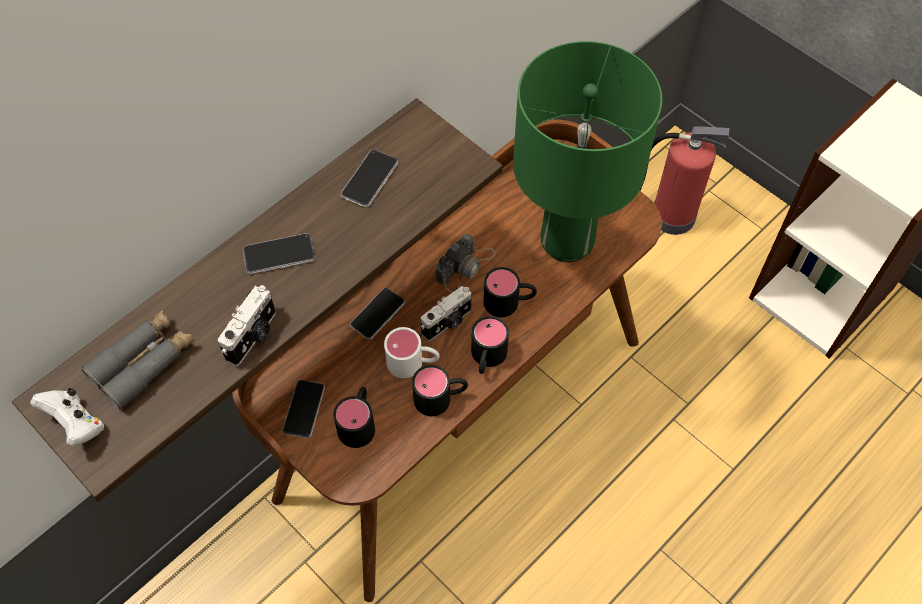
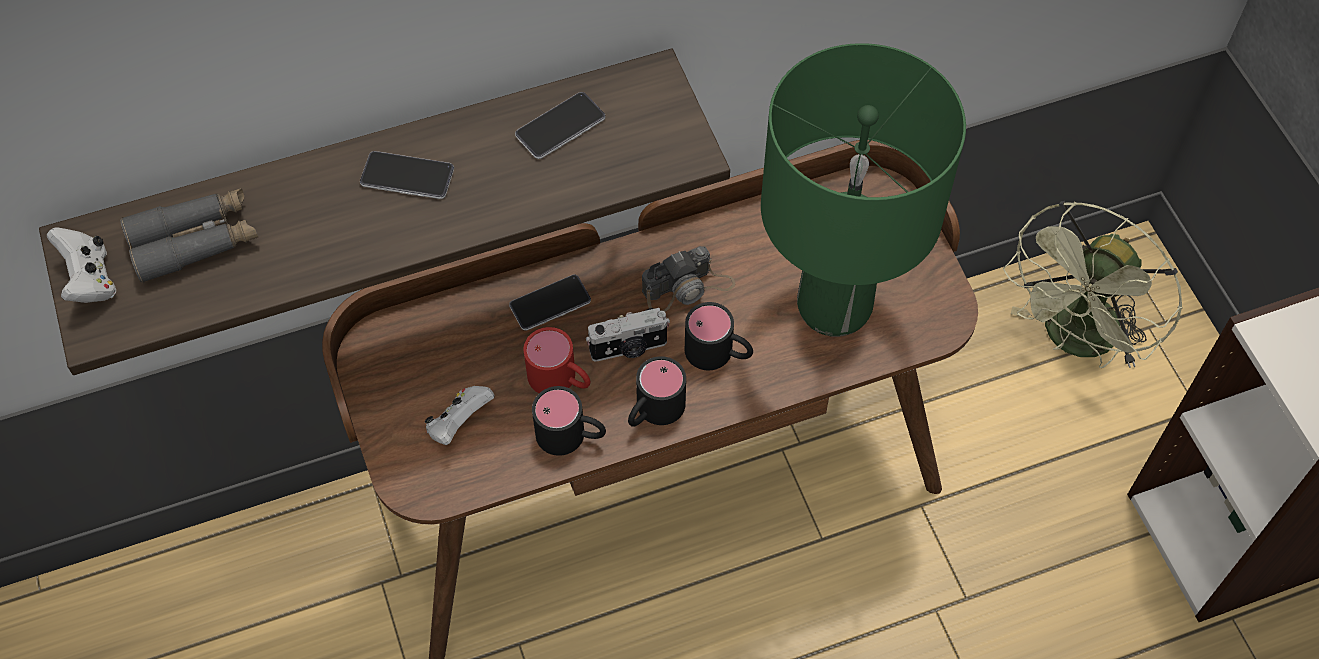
camera: 25 degrees right, 0 degrees up
camera [218,285,276,366] -> none
phone [282,380,325,438] -> none
black mug [333,387,375,448] -> white game controller [425,386,495,445]
white mug [384,327,440,378] -> red mug [524,327,591,393]
fire extinguisher [640,126,731,235] -> green fan [1003,201,1183,368]

